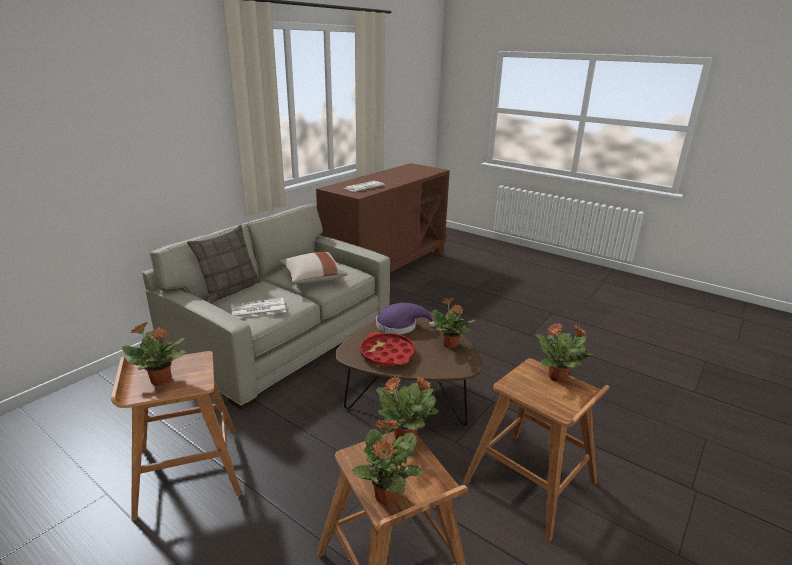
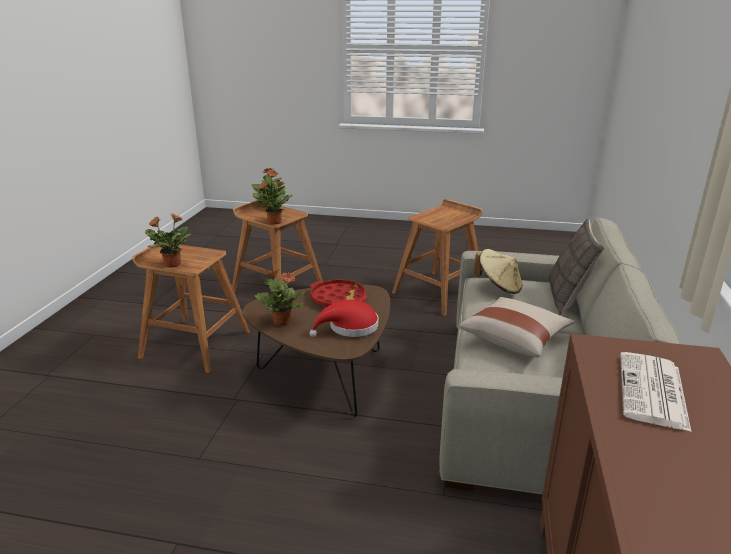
camera: 155 degrees right, 0 degrees up
potted plant [122,322,186,386] -> none
newspaper [231,298,286,318] -> beige hat [474,249,522,294]
purple hat [376,303,435,335] -> red hat [309,300,379,337]

